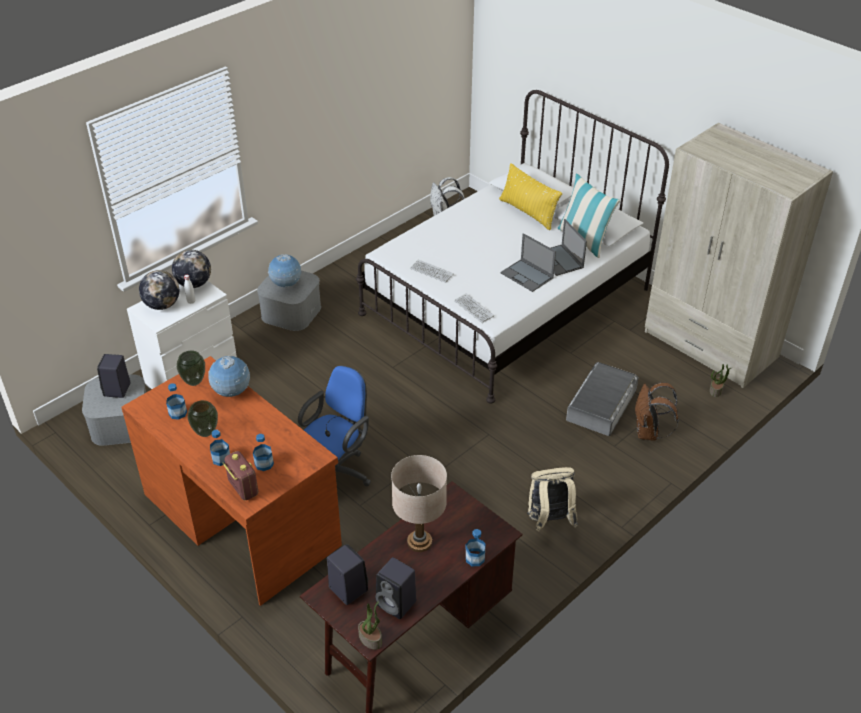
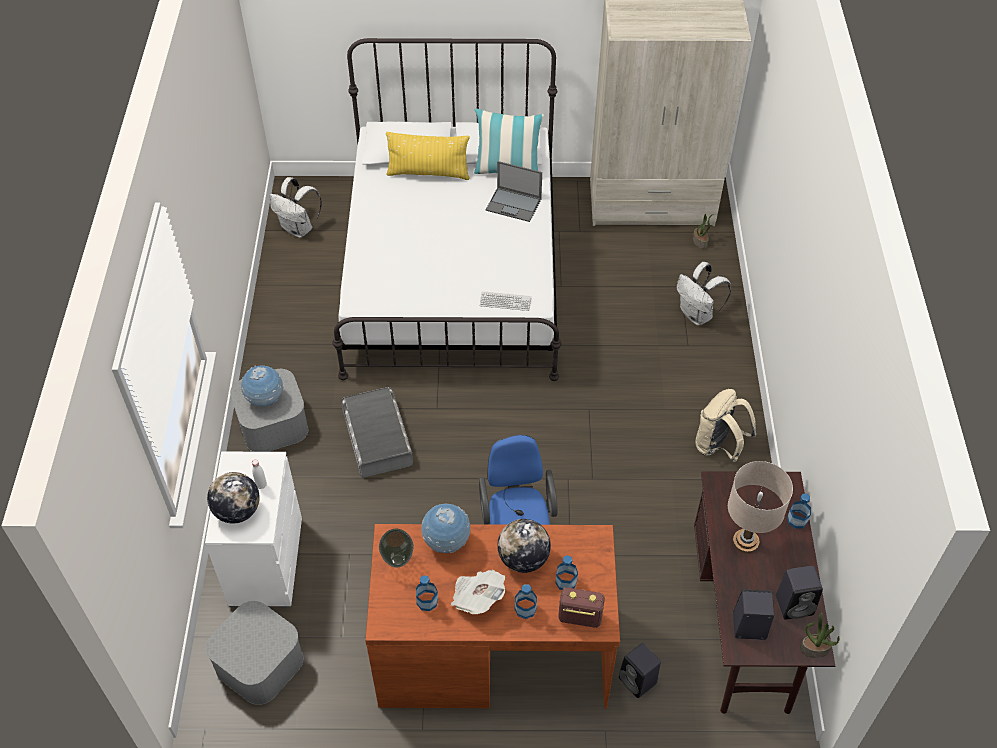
camera: 45 degrees left, 10 degrees up
black speaker [97,354,131,398] -> black speaker moved to [619,643,661,698]
globe [172,250,211,288] -> globe moved to [497,519,551,573]
vase [188,400,218,437] -> newspaper [451,570,505,614]
keyboard [410,259,454,283] -> none
laptop [500,233,556,292] -> none
grey storage box [566,362,638,436] -> grey storage box moved to [341,387,413,478]
brown backpack [634,383,679,441] -> white backpack [677,262,731,325]

